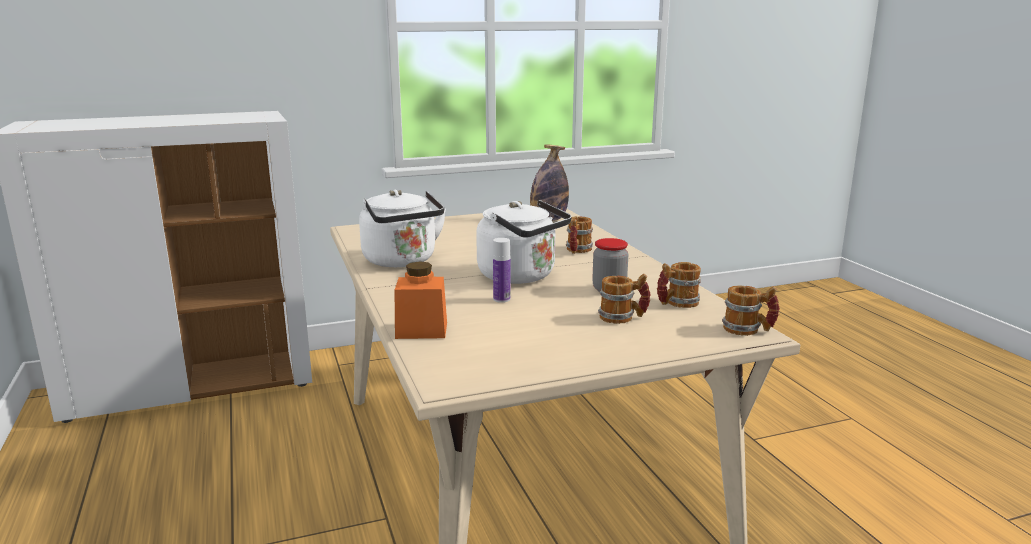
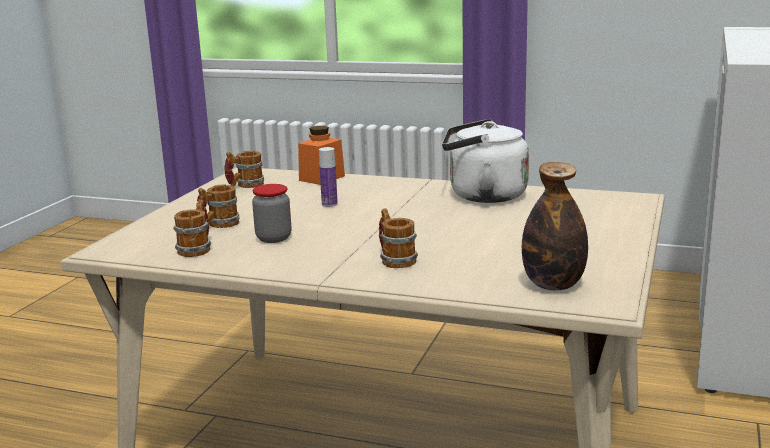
camera: 130 degrees right, 0 degrees up
white kettle [476,200,572,284] -> none
mug [722,286,780,336] -> mug moved to [224,151,264,188]

